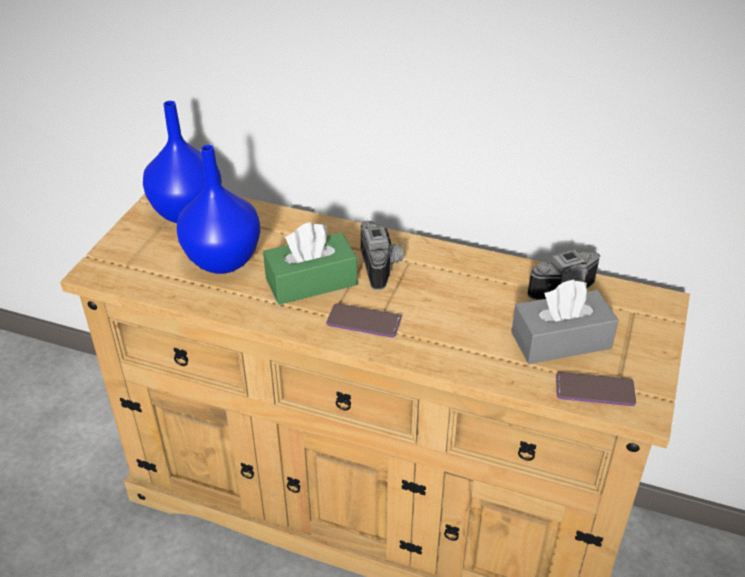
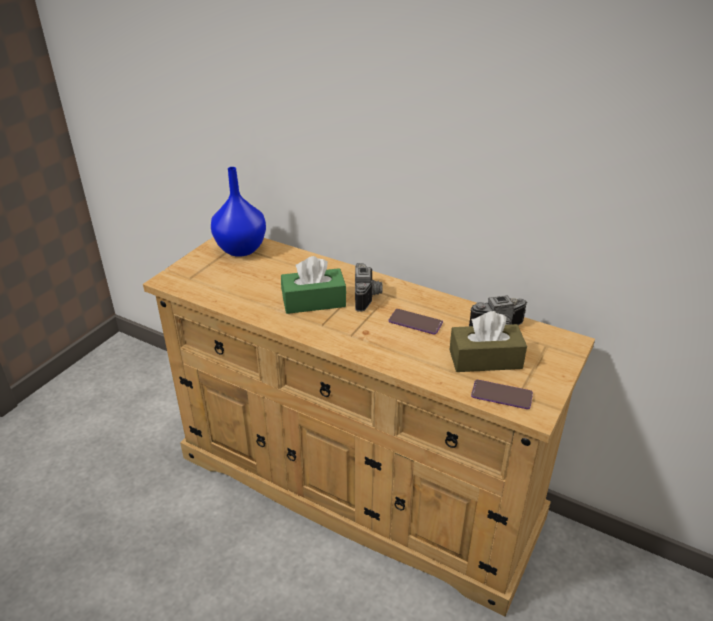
camera: 10 degrees right, 5 degrees down
blue vase [177,145,261,274] -> none
phone [326,303,402,337] -> phone moved to [388,309,443,335]
grey tissue box [511,279,619,364] -> brown tissue box [450,311,527,372]

